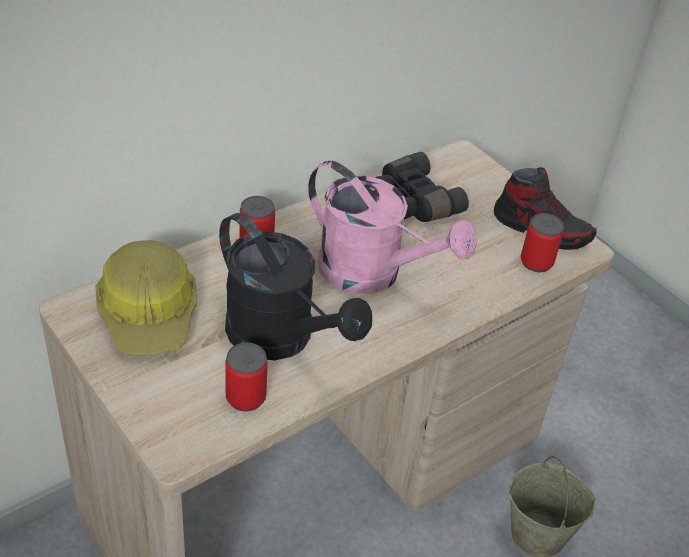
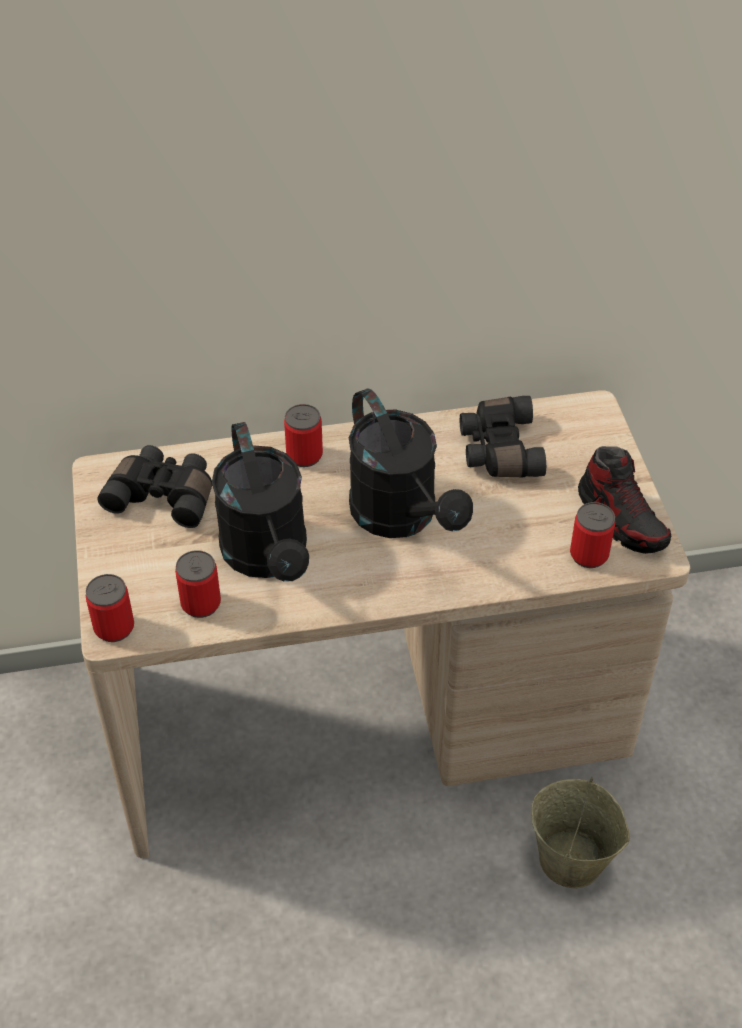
camera: 30 degrees right, 5 degrees up
hard hat [95,240,197,354] -> black binoculars [98,445,212,528]
pink watering can [308,161,477,294] -> black watering can [349,388,473,538]
none -> can [86,574,134,642]

